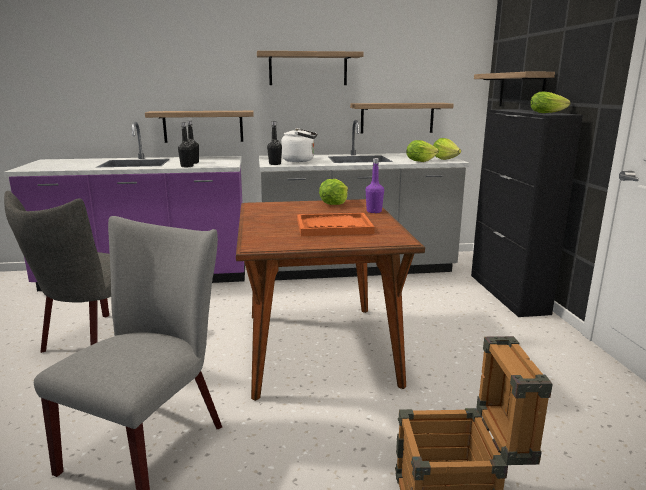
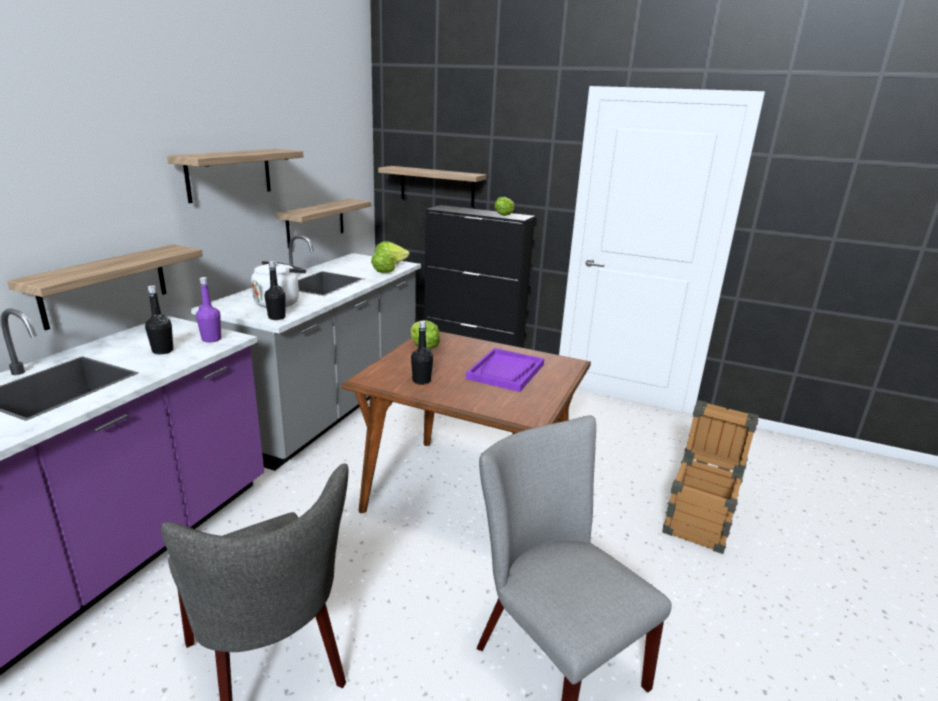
camera: 60 degrees left, 5 degrees up
black bottle [178,122,194,167] -> black bottle moved to [411,321,433,385]
orange tray [297,213,375,236] -> purple tray [466,348,544,392]
purple bottle [366,158,384,213] -> purple bottle moved to [196,277,221,342]

